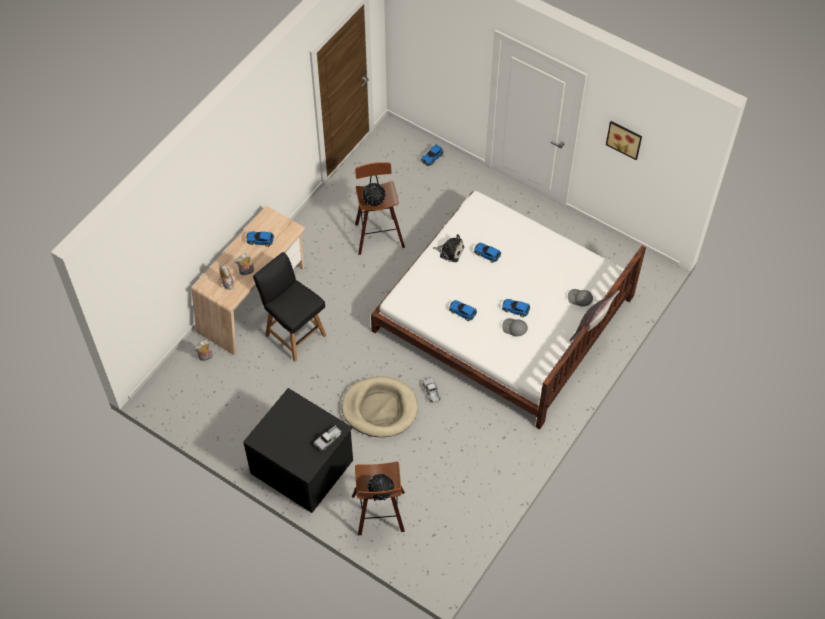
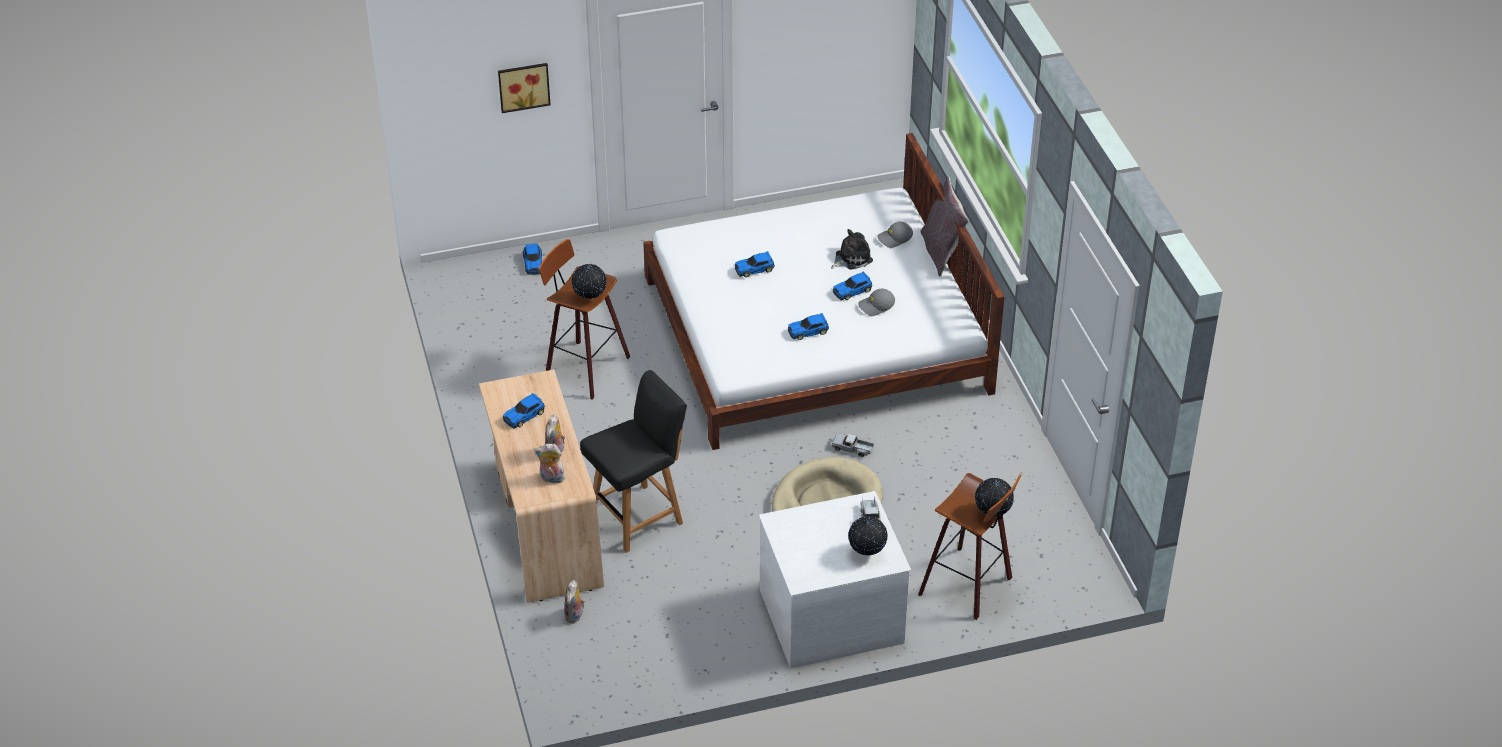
camera: 50 degrees left, 15 degrees down
black dresser [243,388,353,513] -> white dresser [759,491,911,668]
black chair [253,252,326,362] -> black chair turned 150 degrees clockwise [580,370,687,553]
plush toy [433,234,464,262] -> plush toy moved to [831,229,873,270]
picture [606,121,642,160] -> picture moved to [498,63,551,113]
none -> globe [848,516,888,556]

